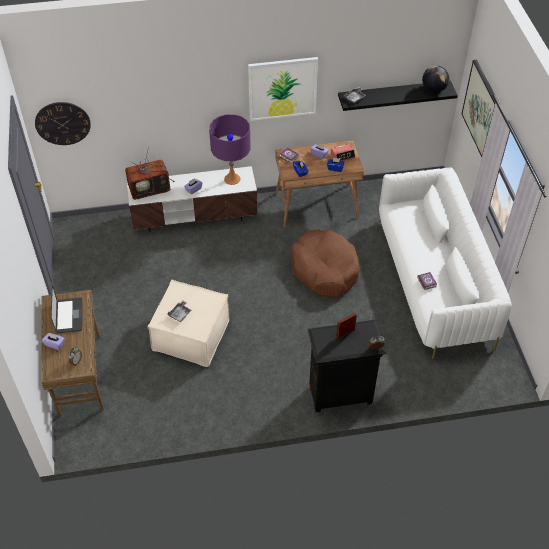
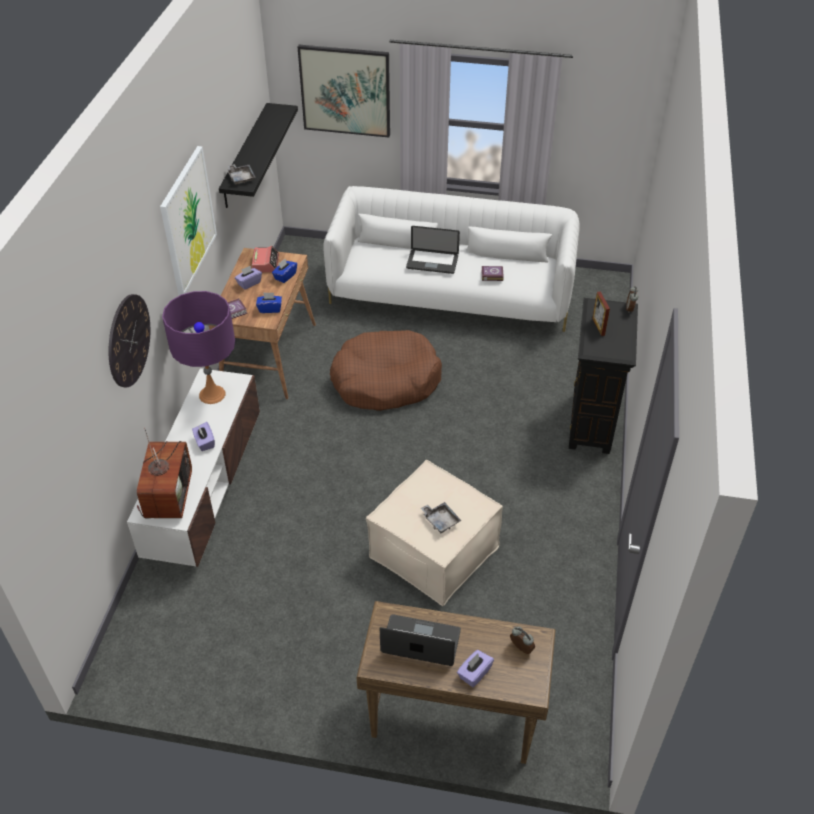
camera: 70 degrees left, 5 degrees down
wall clock [35,102,91,145] -> wall clock moved to [109,294,150,388]
globe [422,65,449,93] -> none
none -> laptop [406,226,460,274]

